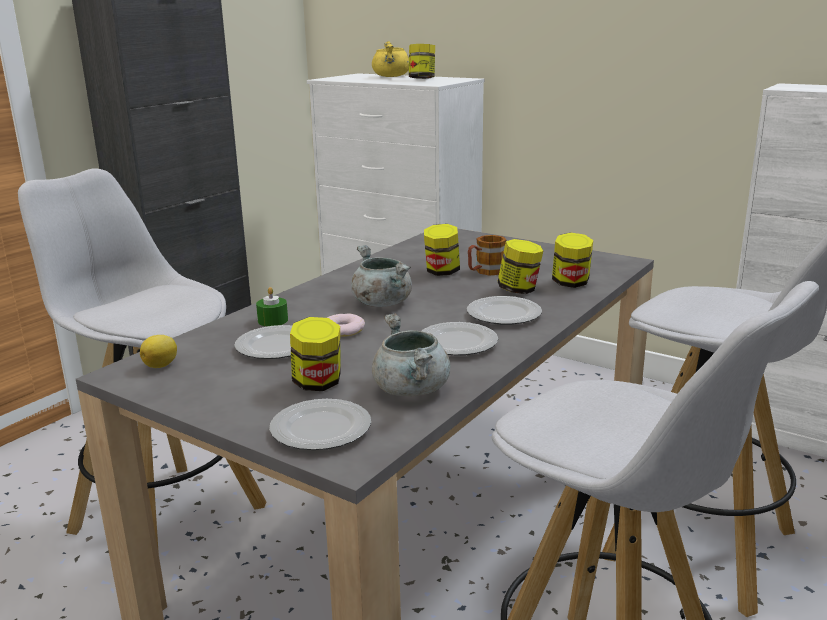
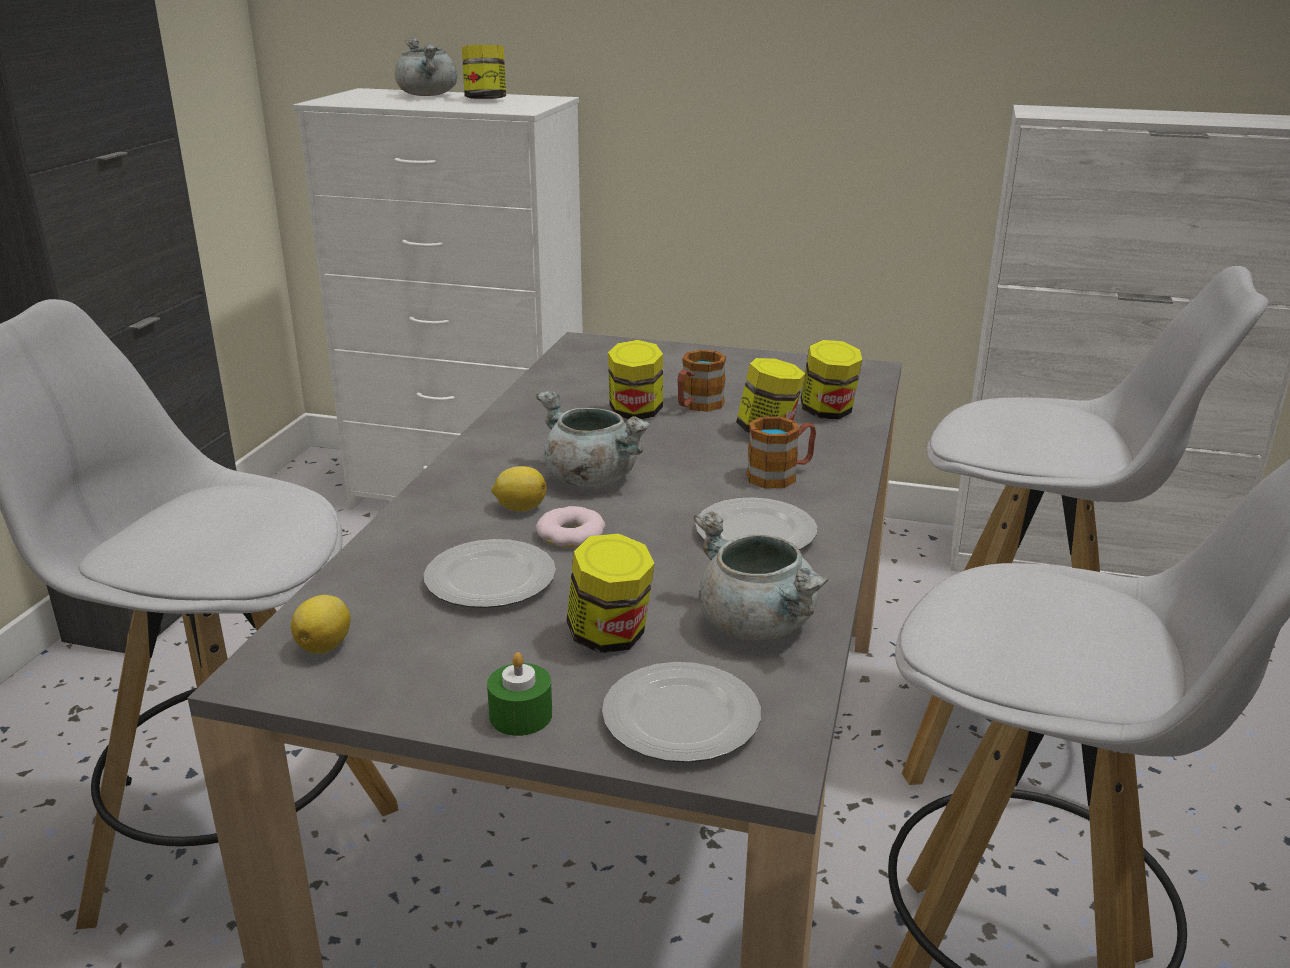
camera: 20 degrees left, 5 degrees up
green candle [256,287,288,327] -> green candle moved to [487,652,552,736]
yellow cooking pot [372,41,409,77] -> grey cooking pot [395,37,458,96]
plate [467,296,542,325] -> mug [747,417,816,488]
none -> lemon [491,466,547,511]

